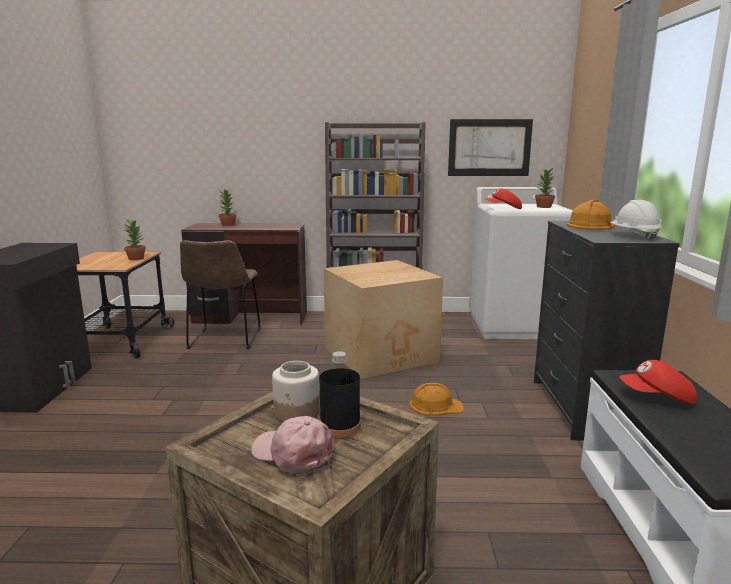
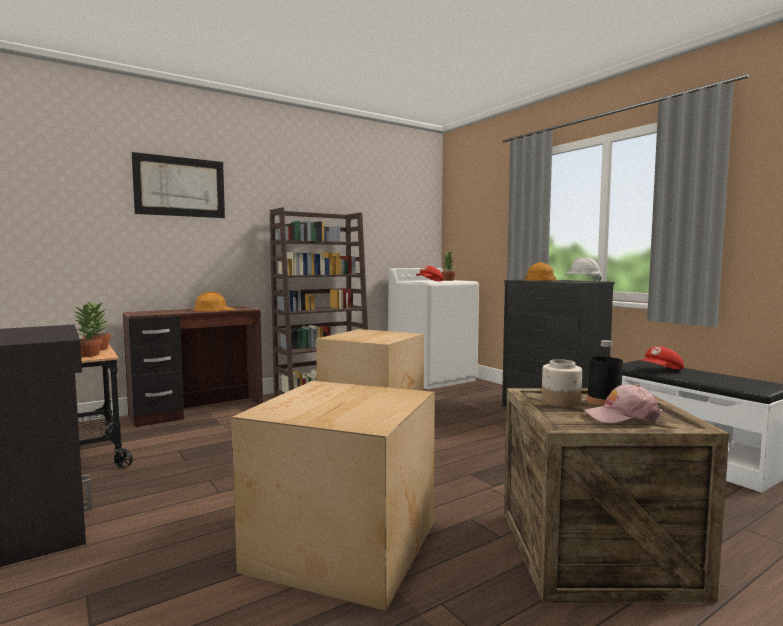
camera: 35 degrees left, 10 degrees down
brown chair [180,240,260,349] -> none
potted plant [219,190,237,226] -> potted plant moved to [74,303,102,357]
orange hard hat [409,383,463,416] -> orange hard hat moved to [193,292,235,312]
picture [448,119,533,176] -> picture moved to [132,152,225,218]
none -> cardboard box [231,381,435,611]

